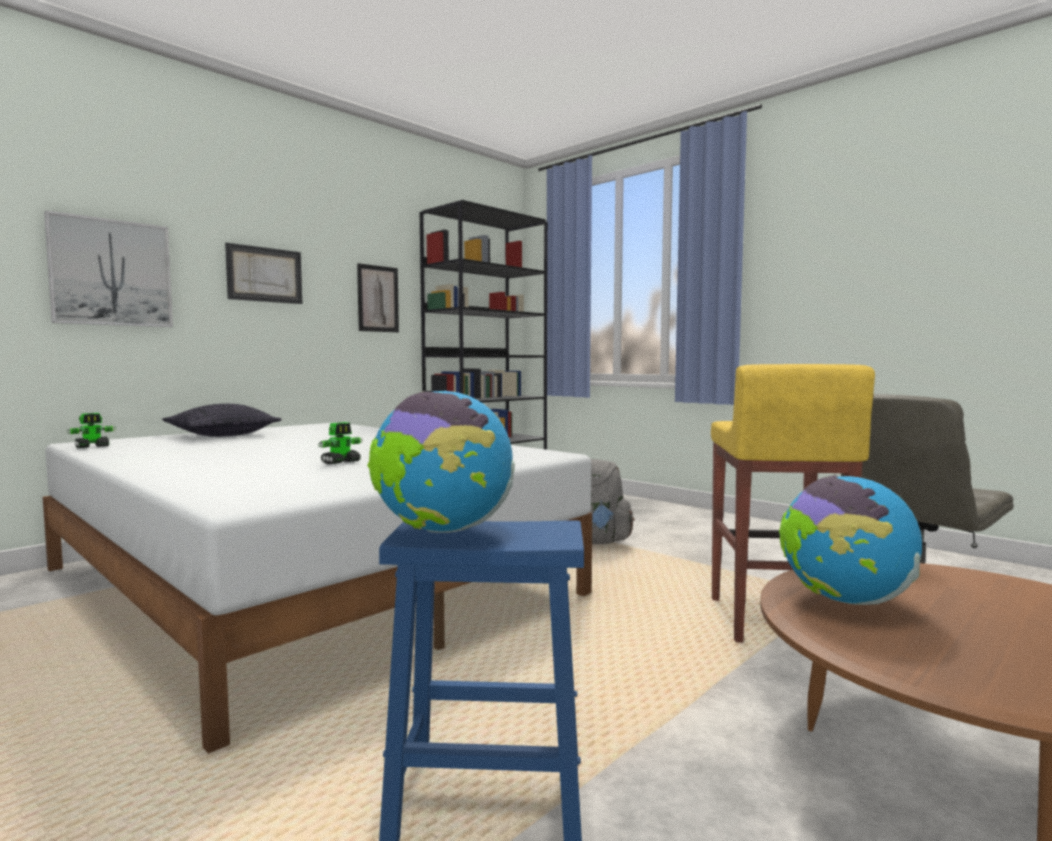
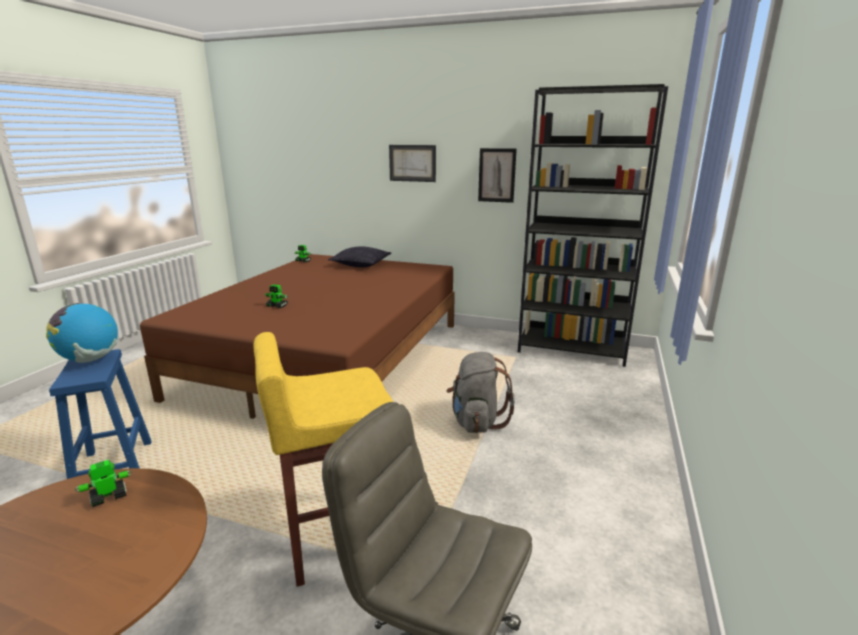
camera: 65 degrees right, 15 degrees up
white bed [43,422,592,754] -> brown bed [140,254,455,419]
picture [44,210,173,327] -> none
globe [779,475,922,605] -> toy robot [74,460,132,507]

